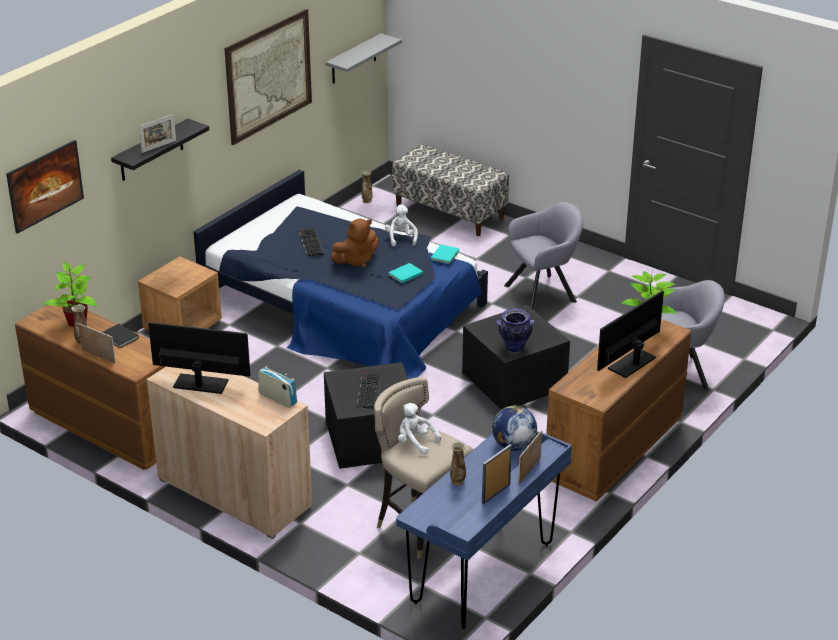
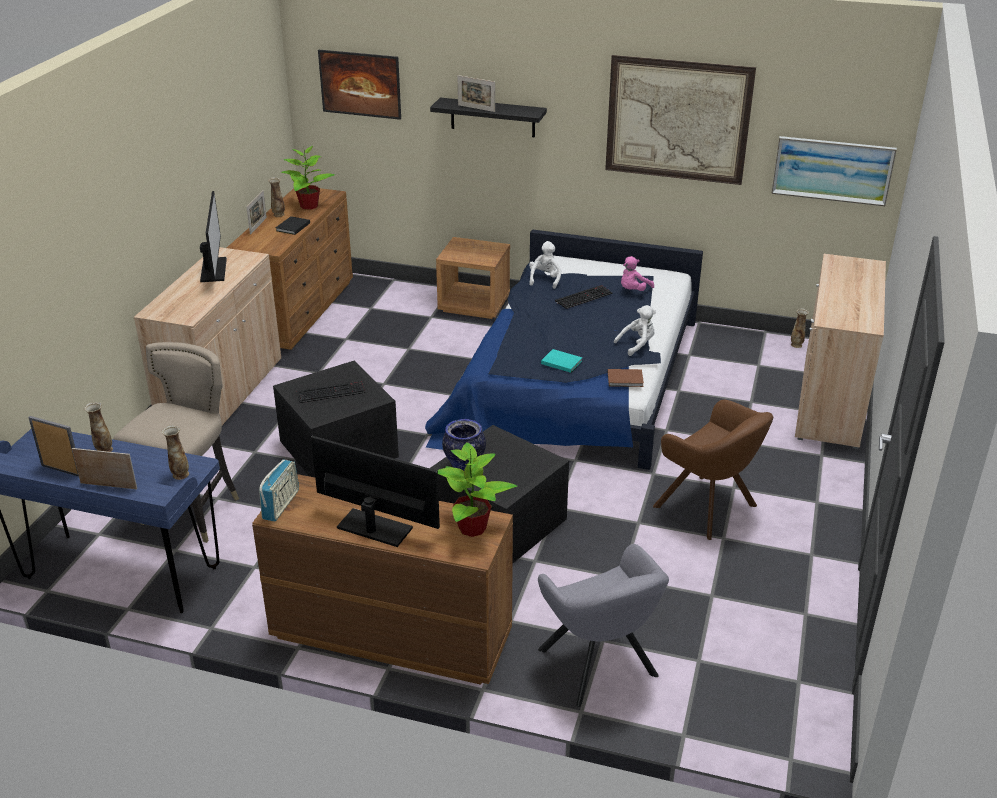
camera: 70 degrees right, 0 degrees up
radio [258,366,297,408] -> radio moved to [259,460,299,522]
grey shelf [326,33,402,84] -> picture [771,136,897,206]
brown plush toy [331,218,379,268] -> none
bench [392,144,509,236] -> beige cabinet [795,254,886,449]
white plush toy [398,403,441,455] -> white plush toy moved to [529,241,561,289]
turquoise book [431,244,460,264] -> brown book [608,369,644,387]
globe [492,406,537,451] -> vase [161,425,189,480]
grey armchair [504,202,583,309] -> brown armchair [653,400,773,540]
none -> pink plush toy [621,256,654,291]

